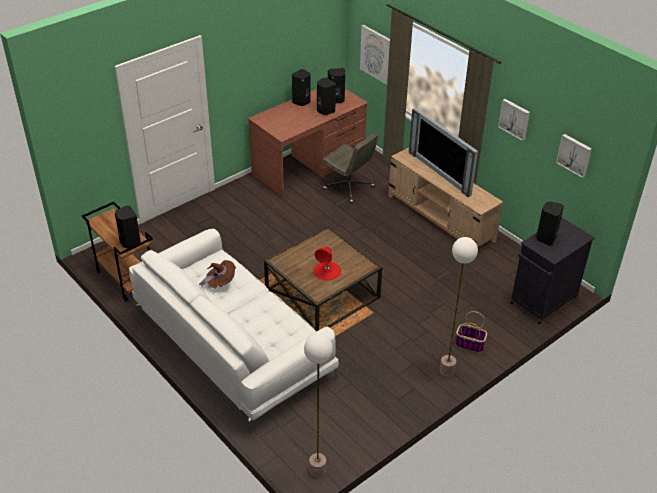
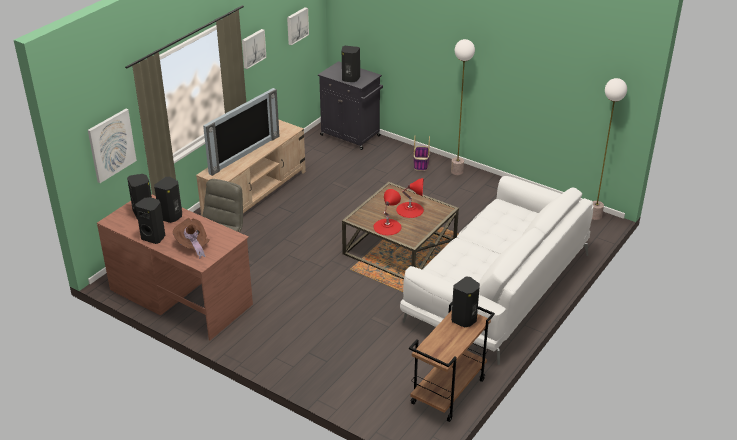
camera: 105 degrees left, 5 degrees down
brown hat [199,260,236,289] -> brown hat moved to [173,218,209,259]
none -> red table lamp [373,189,401,235]

